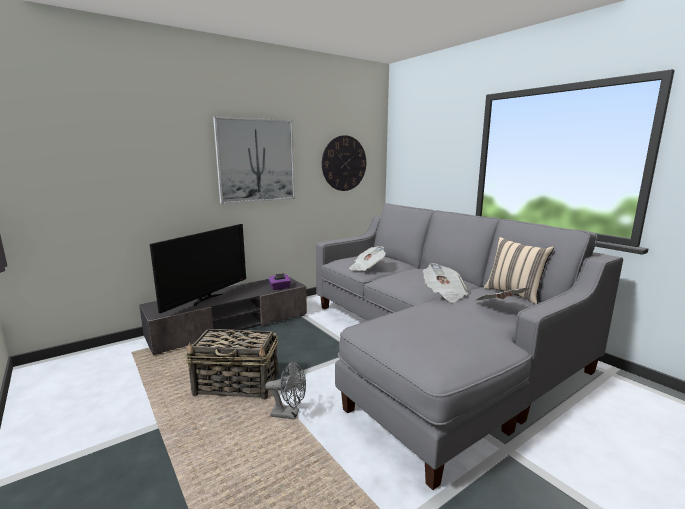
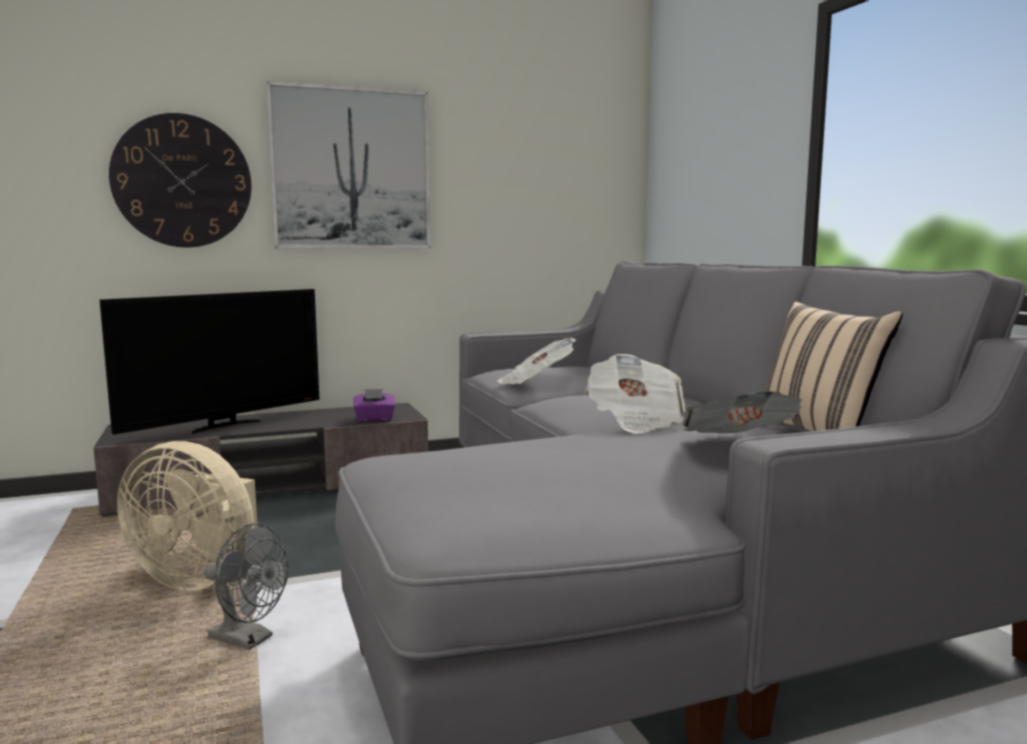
camera: 15 degrees right, 5 degrees down
basket [185,329,278,400] -> beige fan [117,441,258,591]
wall clock [322,135,366,191] -> wall clock moved to [109,113,251,247]

